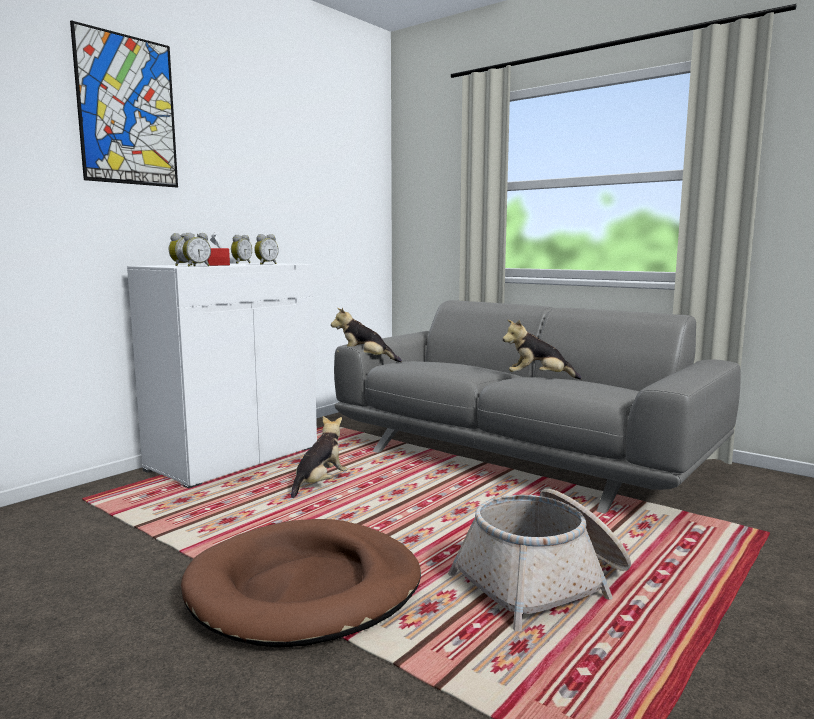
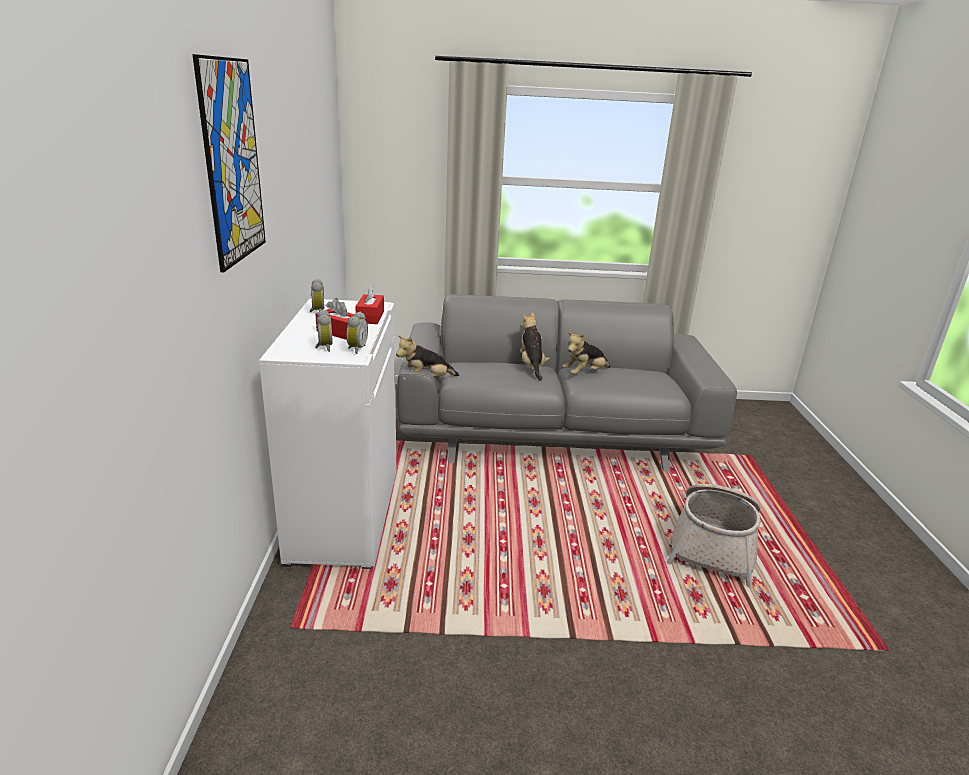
camera: 40 degrees left, 15 degrees up
brown dog bed [181,519,421,648] -> none
alarm clock [255,234,279,265] -> red tissue box [355,284,384,324]
plush toy [291,416,348,498] -> plush toy moved to [520,312,550,381]

